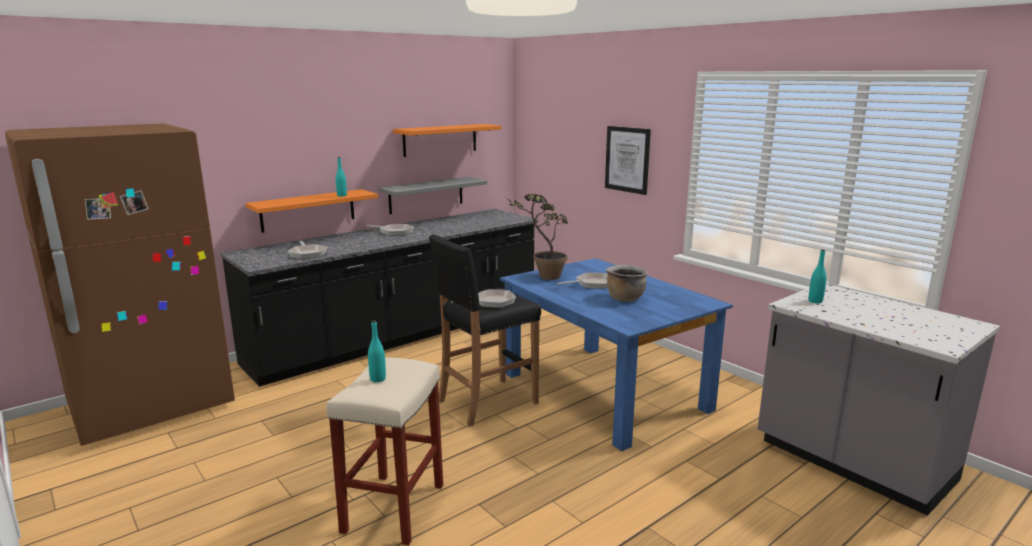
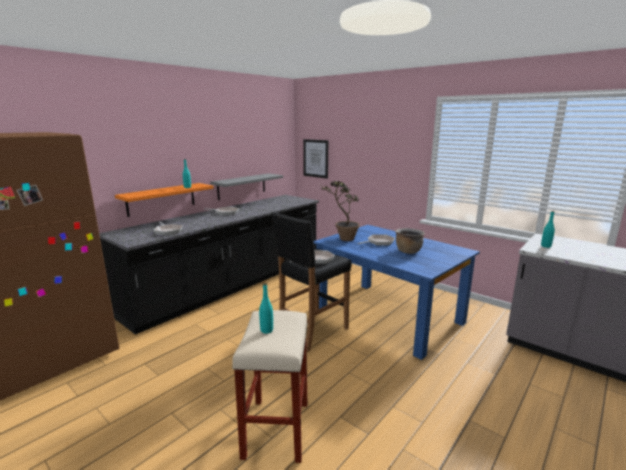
camera: 10 degrees left, 0 degrees up
orange shelf [393,124,501,157] -> none
picture [605,126,651,195] -> picture moved to [303,139,328,179]

